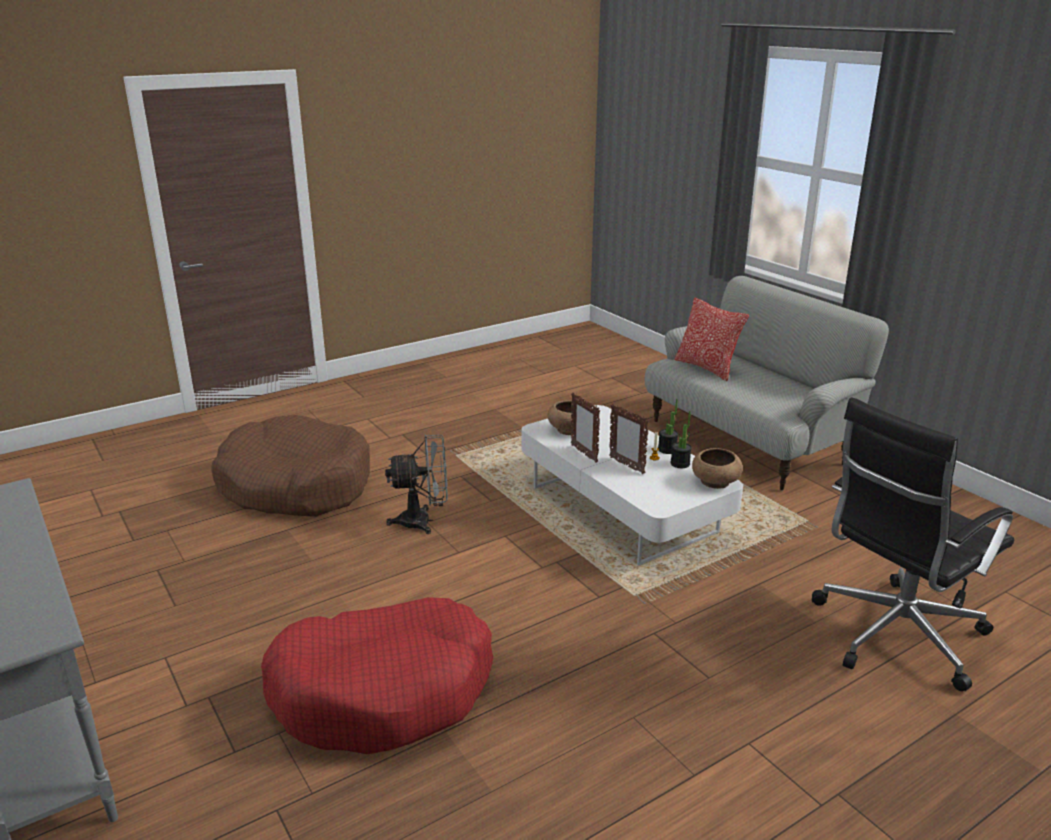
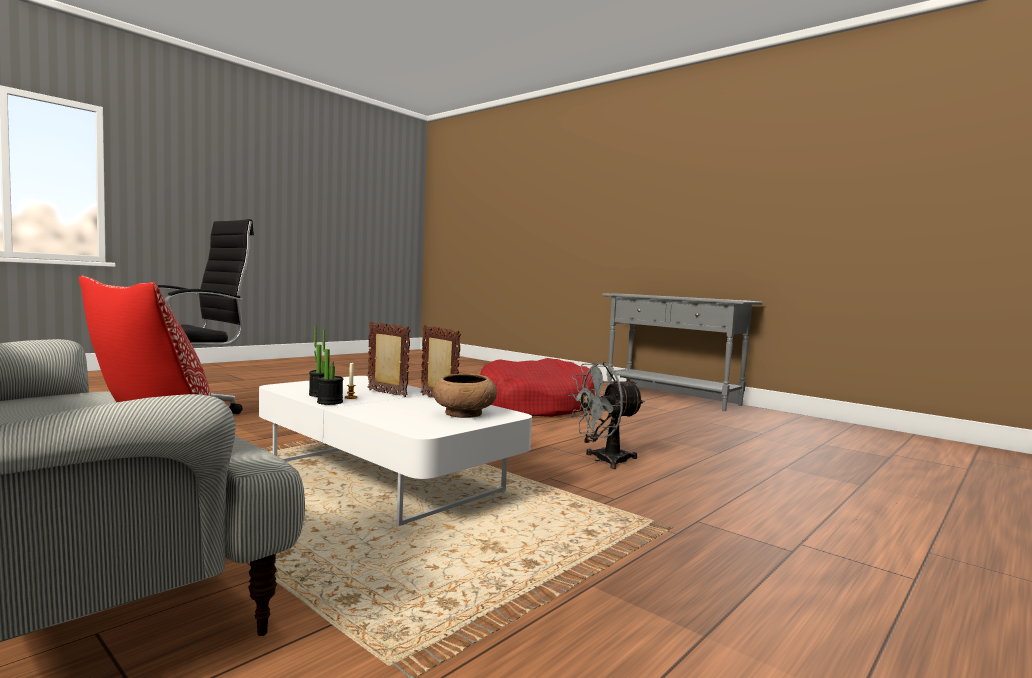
camera: 165 degrees right, 20 degrees down
brown dog bed [211,415,370,517] -> none
brown bowl [692,448,743,489] -> none

